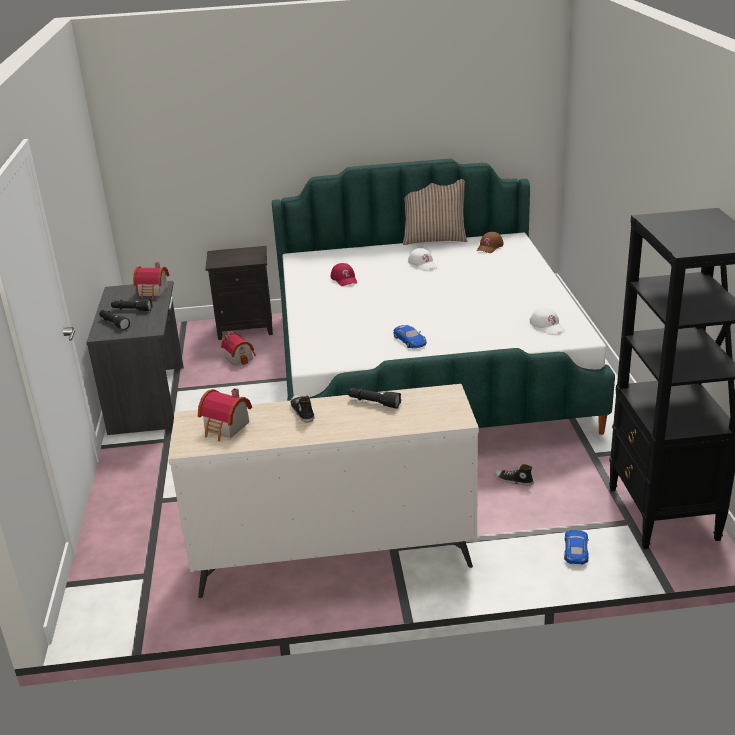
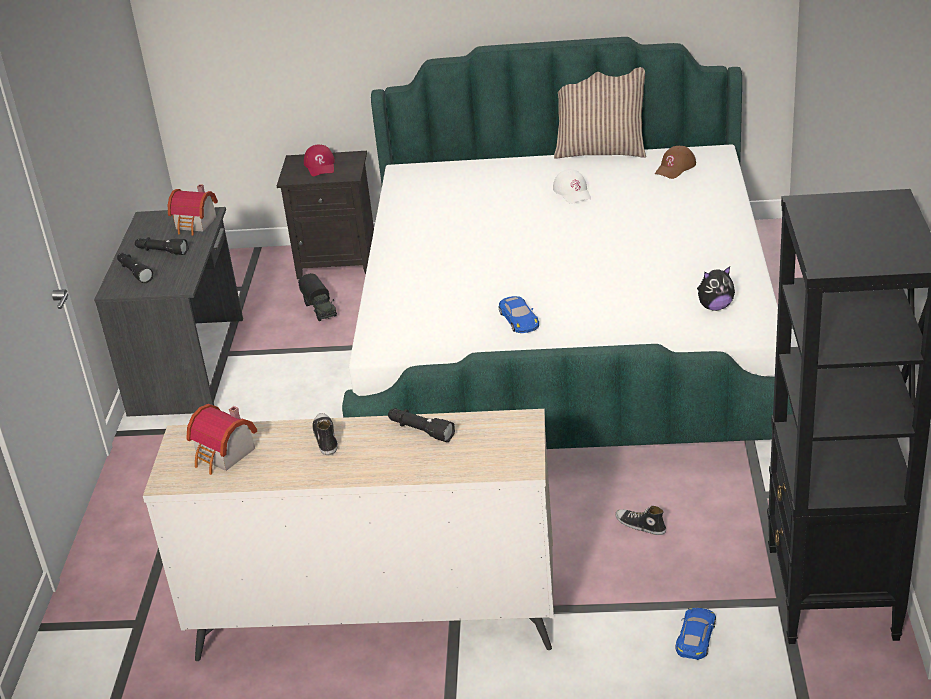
camera: 10 degrees right, 5 degrees up
toy house [221,333,256,365] -> toy truck [298,273,337,321]
red cap [331,263,357,286] -> red cap moved to [304,145,335,176]
white cap [530,307,565,335] -> plush toy [697,266,735,311]

